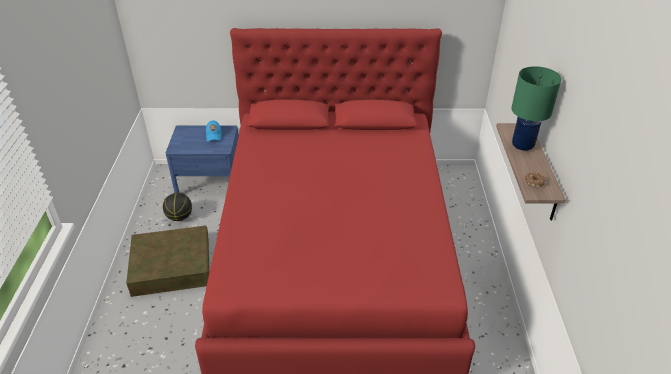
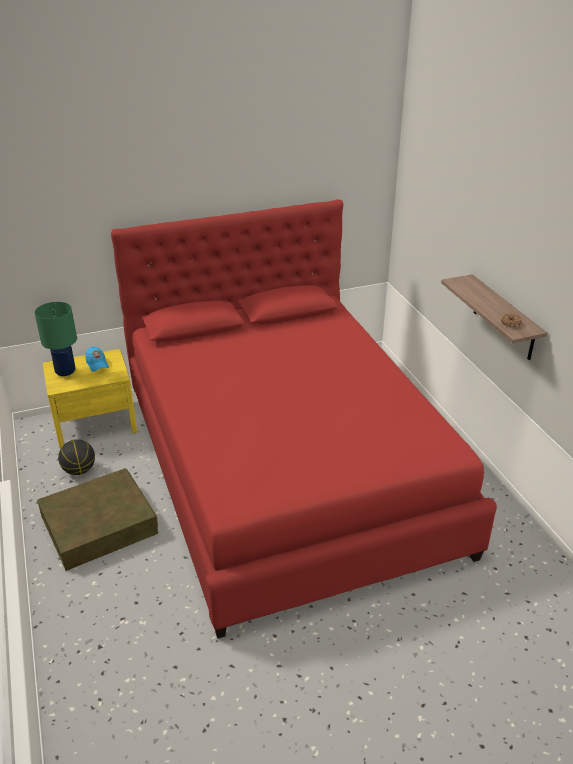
camera: 20 degrees left, 5 degrees down
blue nightstand [166,125,239,193] -> yellow nightstand [43,349,137,449]
green table lamp [511,66,562,151] -> green table lamp moved to [34,302,77,376]

